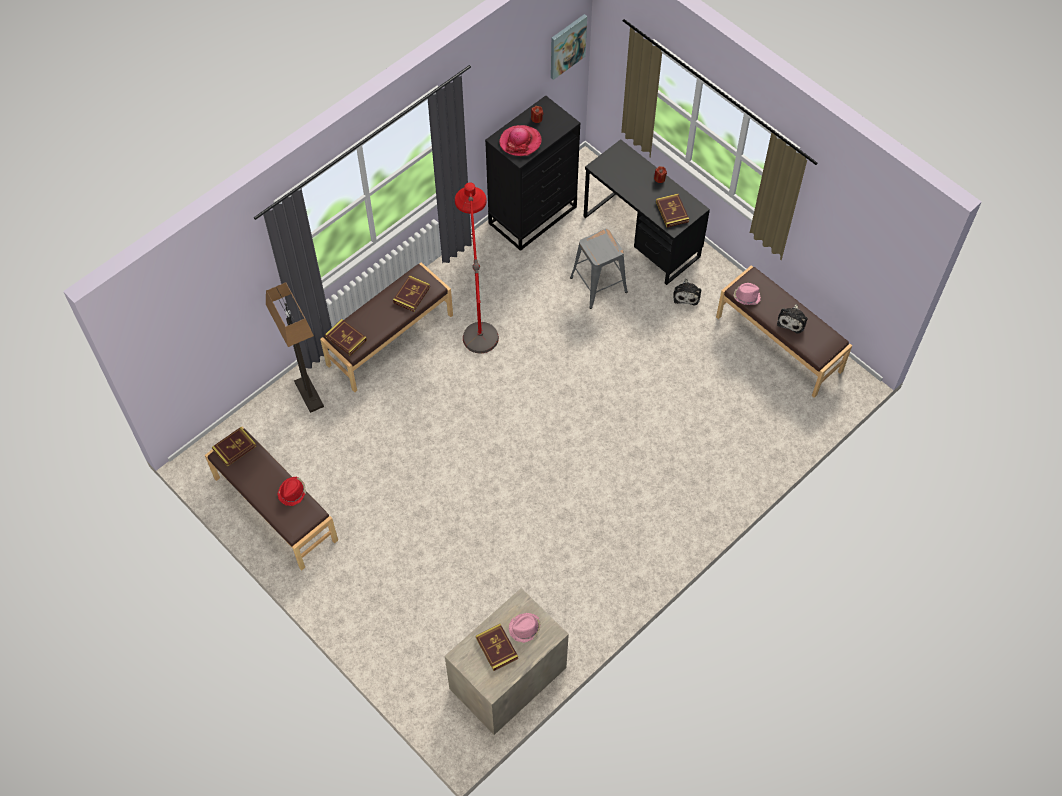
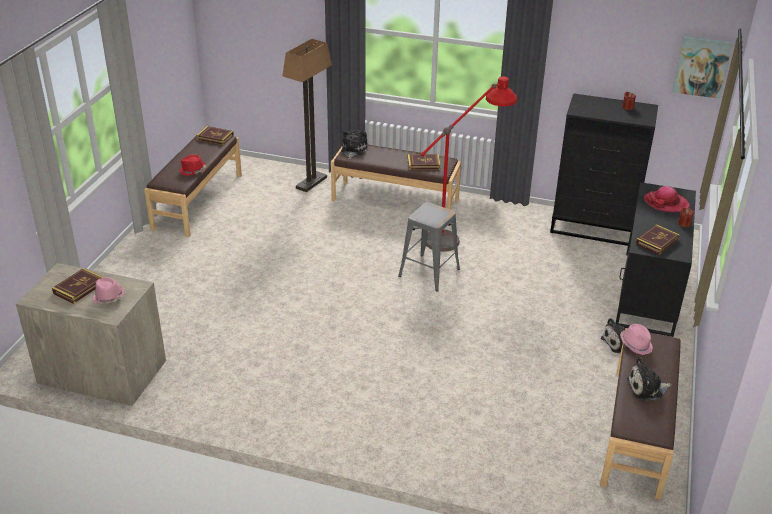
camera: 60 degrees right, 25 degrees down
book [325,319,367,356] -> plush toy [341,130,368,159]
hat [499,125,542,156] -> hat moved to [644,186,690,213]
grey stool [570,229,628,309] -> grey stool moved to [398,202,460,292]

